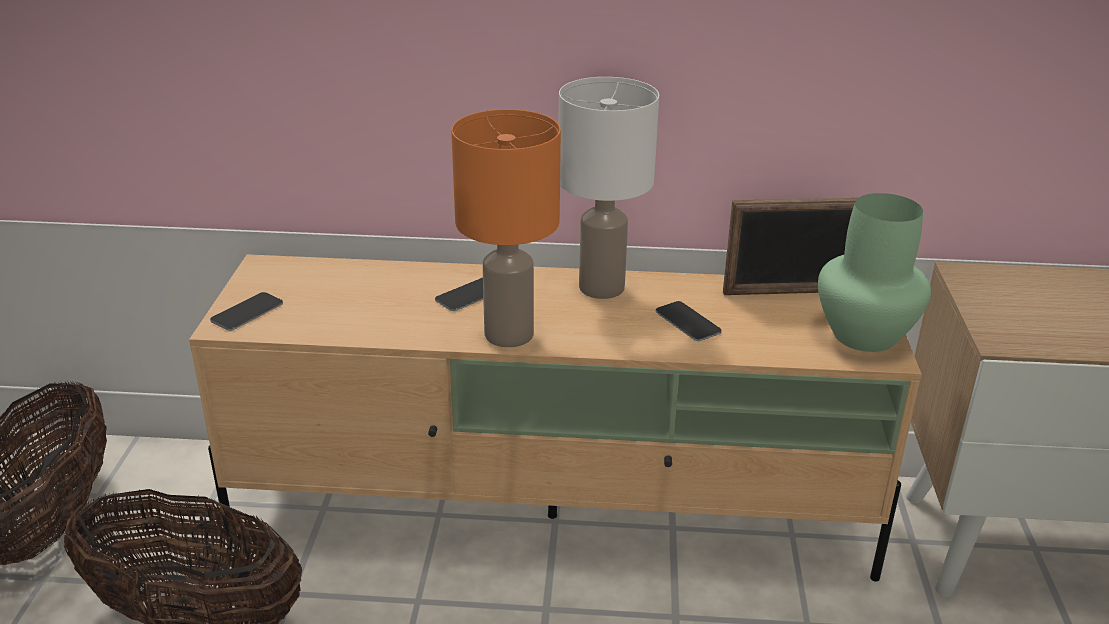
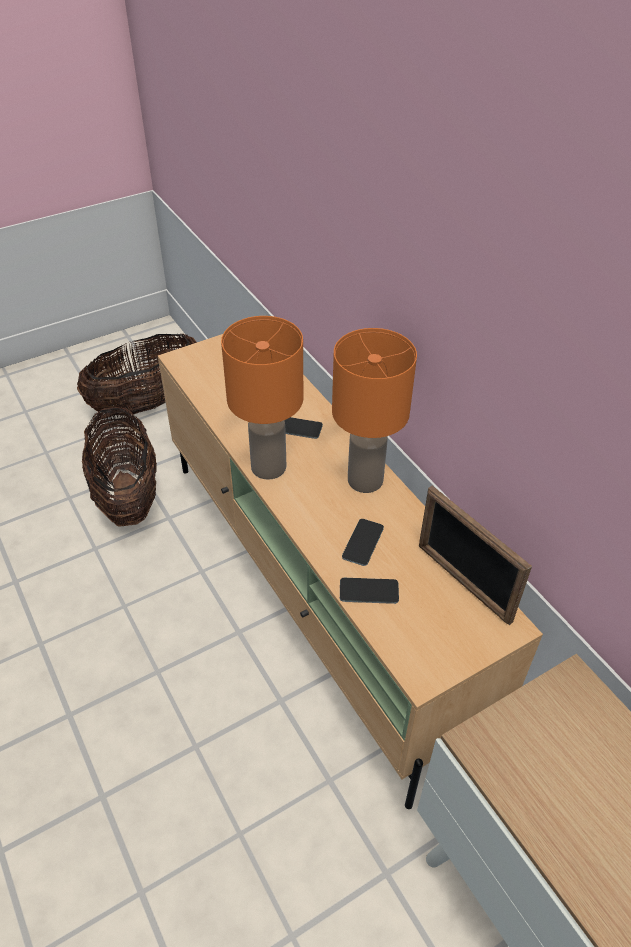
camera: 55 degrees right, 15 degrees up
phone [210,292,283,331] -> phone moved to [340,578,399,604]
white table lamp [558,77,660,299] -> orange table lamp [332,328,417,493]
green vase [818,193,931,352] -> none

